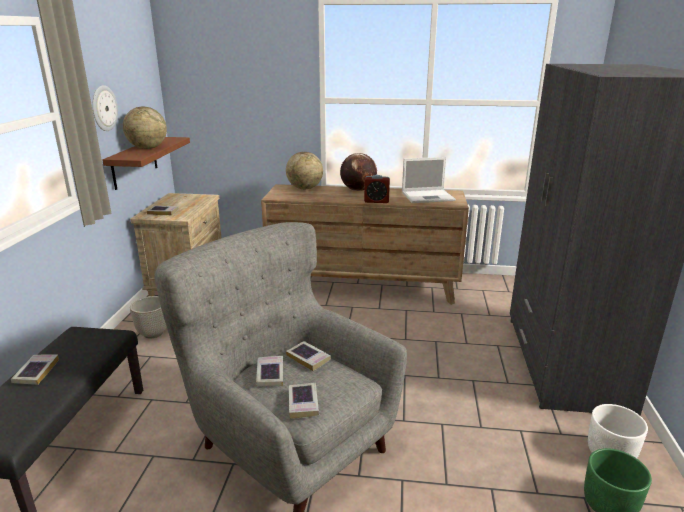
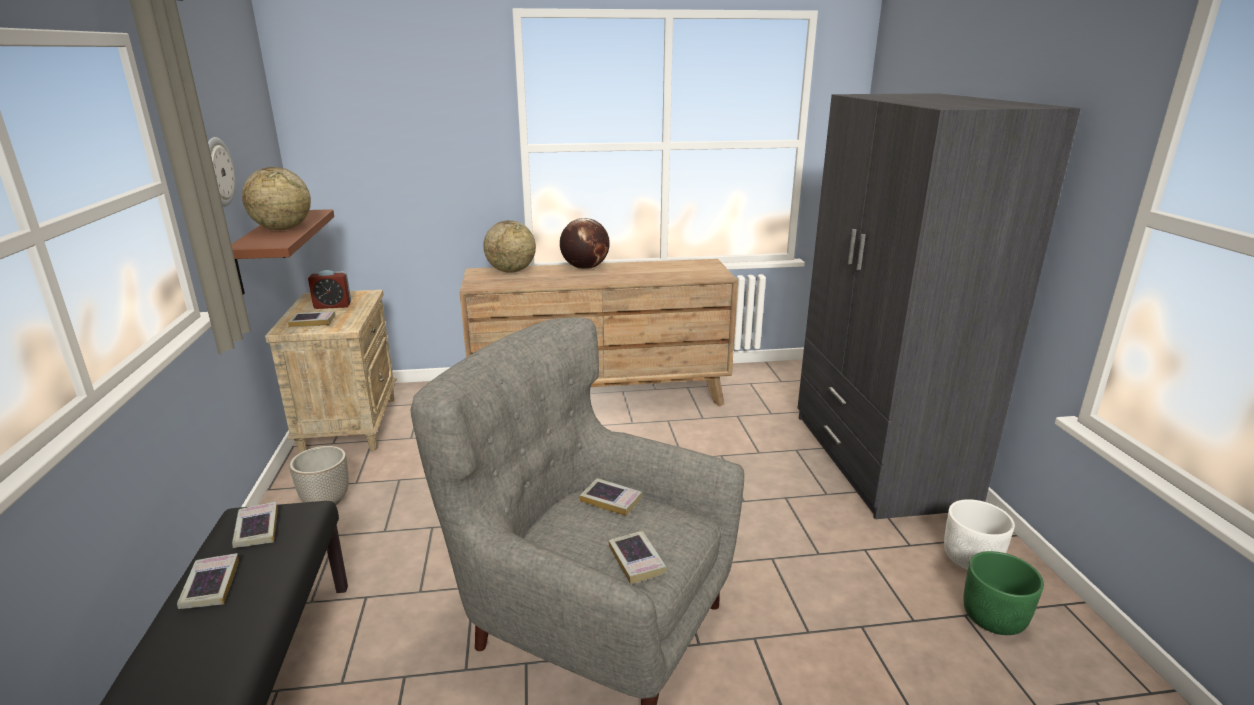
camera: 15 degrees left, 0 degrees up
book [256,356,283,386] -> book moved to [232,502,278,548]
alarm clock [364,175,390,203] -> alarm clock moved to [308,270,351,309]
laptop [402,157,456,203] -> none

